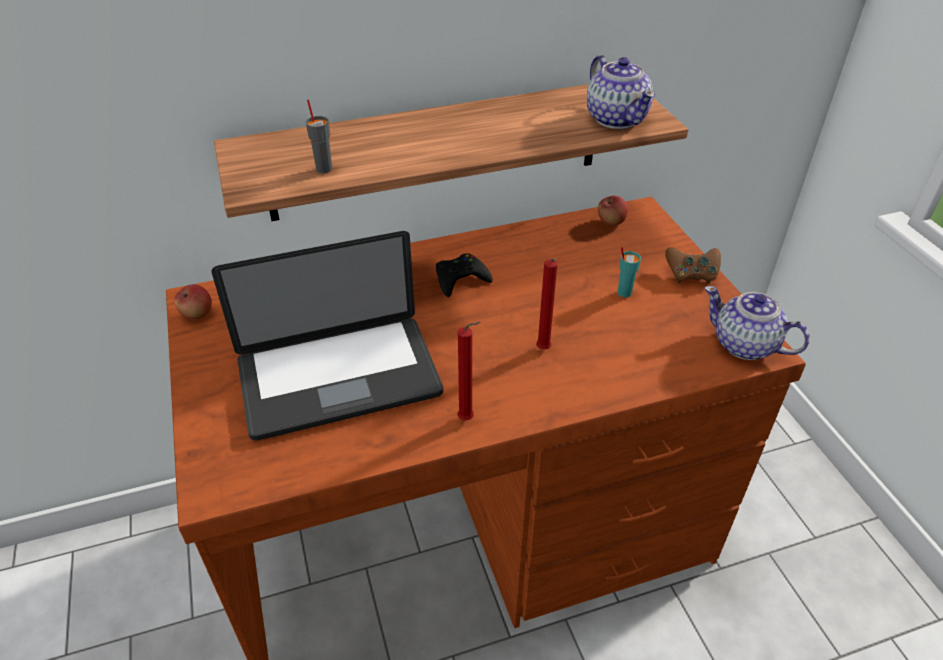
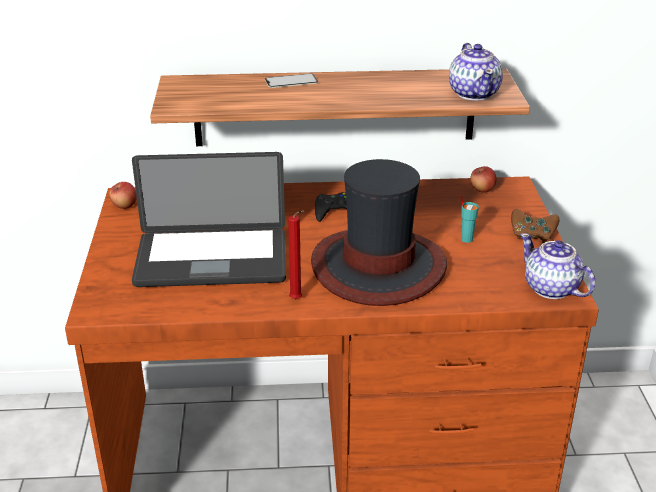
camera: 15 degrees right, 10 degrees down
grey cup [306,99,332,173] -> none
red candle [536,258,558,350] -> hat [311,159,447,306]
none -> phone [265,73,318,88]

